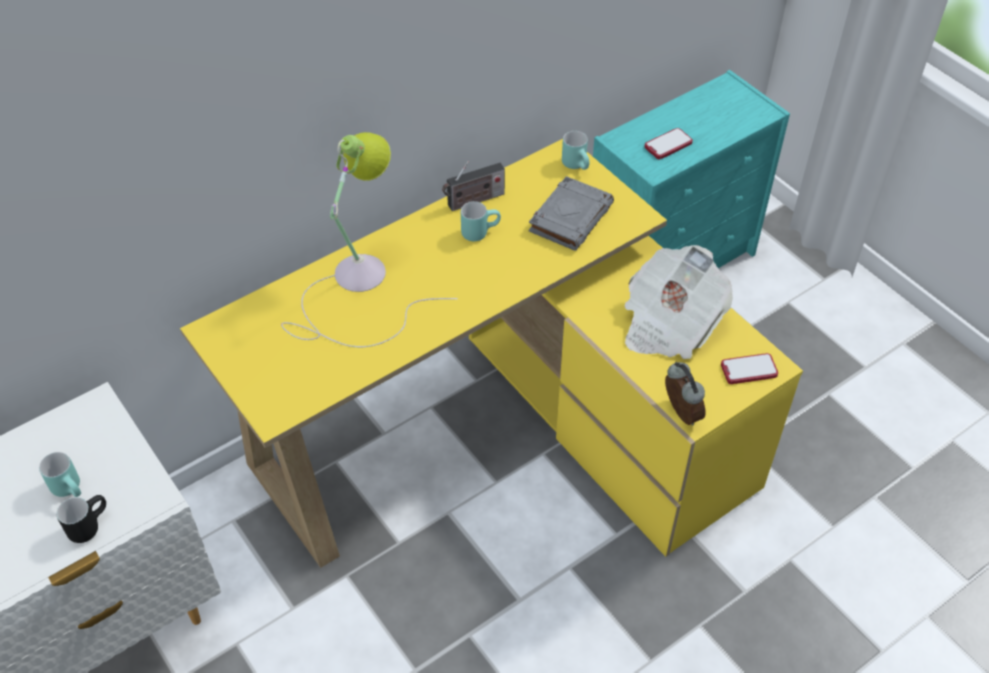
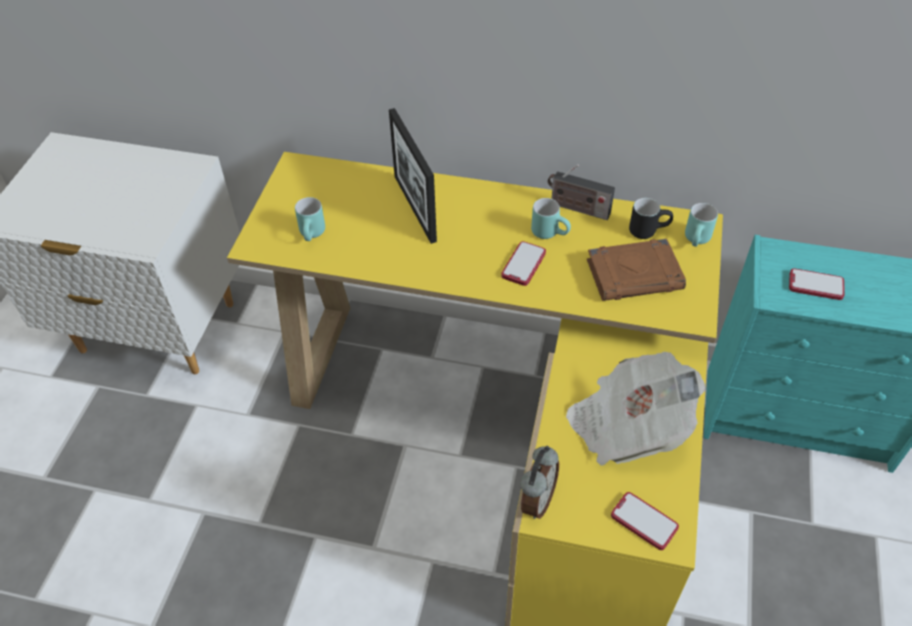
camera: 50 degrees right, 0 degrees up
turquoise mug [39,452,81,497] -> turquoise mug moved to [295,197,325,241]
black mug [57,495,106,543] -> black mug moved to [629,198,673,239]
table lamp [281,132,457,347] -> picture frame [389,108,437,244]
grey book [529,176,614,251] -> brown book [587,239,686,301]
none -> phone [501,241,546,286]

